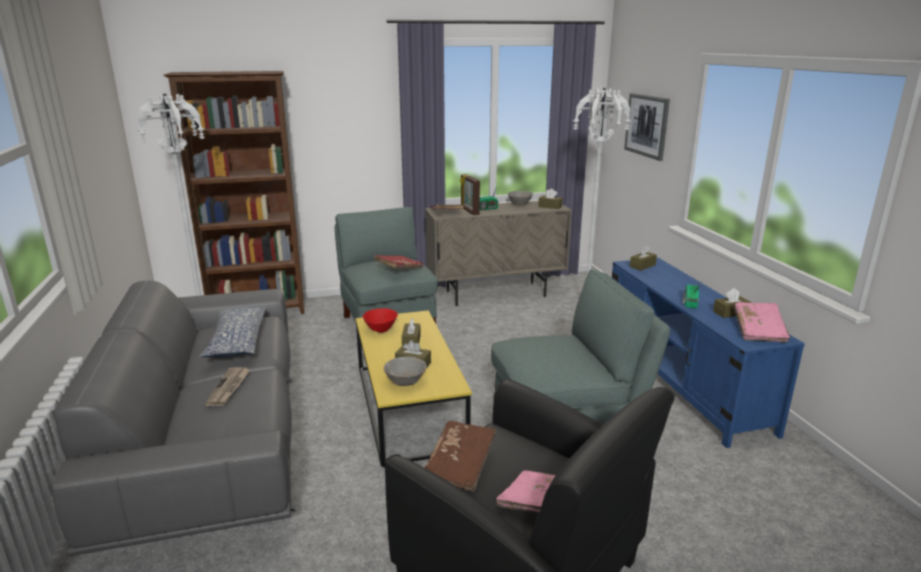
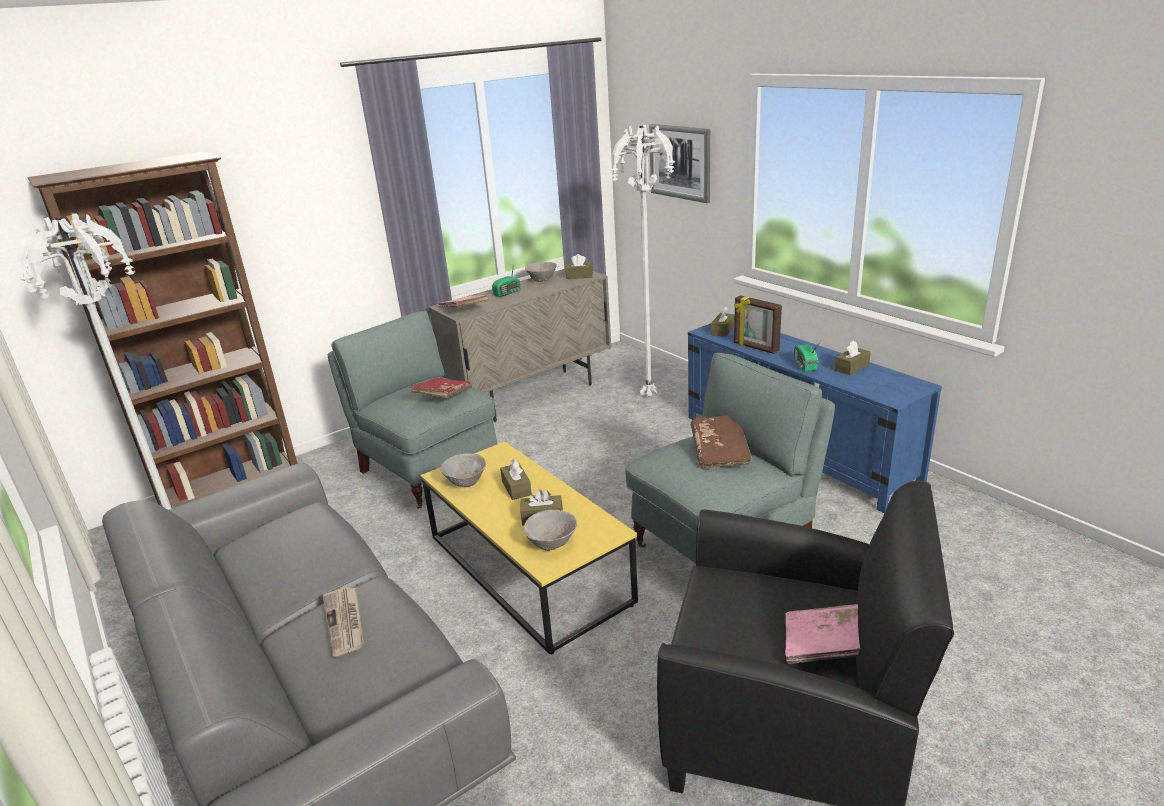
camera: 20 degrees left, 5 degrees up
pillow [199,307,266,357] -> none
red bowl [363,308,398,333] -> grey bowl [440,453,486,487]
brown book [425,421,496,491] -> brown book moved to [691,415,752,469]
picture frame [460,174,480,215] -> picture frame moved to [734,295,782,354]
pink book [734,302,790,342] -> none

